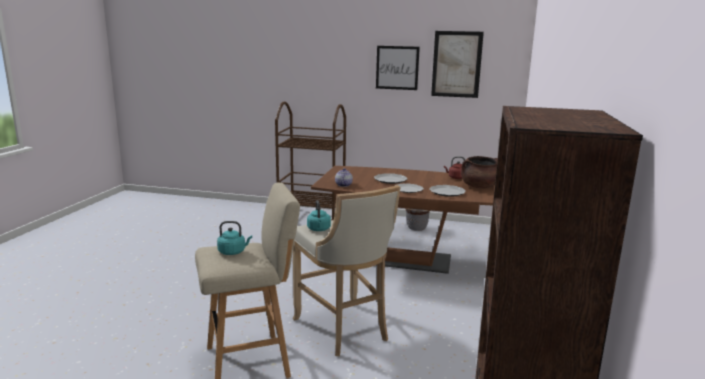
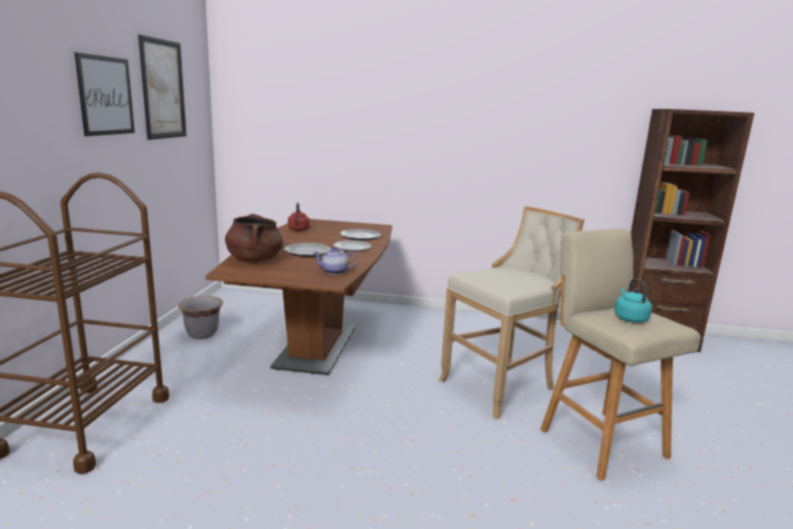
camera: 95 degrees left, 0 degrees up
turquoise kettle [307,200,331,231] -> none
brown cooking pot [461,156,498,188] -> brown cooking pot moved to [225,214,283,262]

